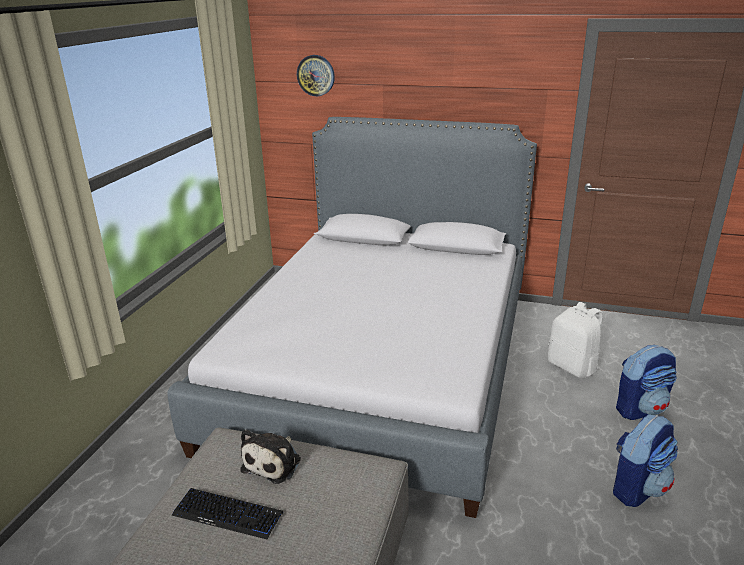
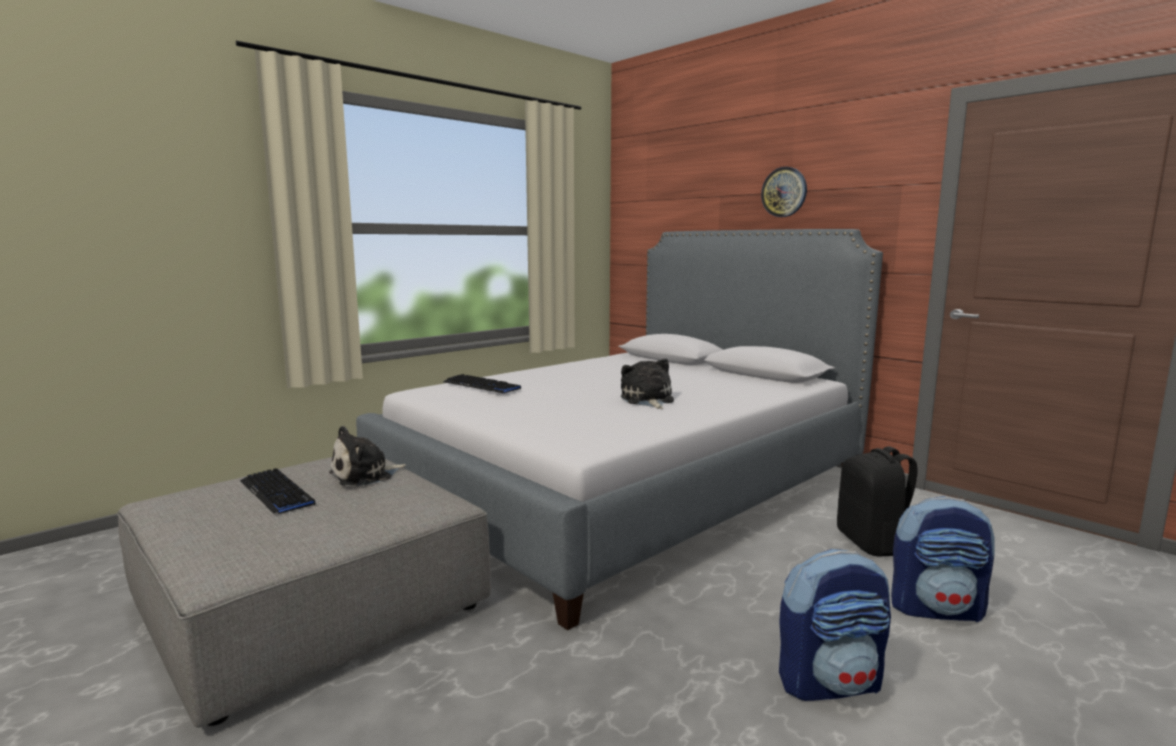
camera: 30 degrees right, 15 degrees down
wall clock [297,55,335,96] -> wall clock moved to [761,167,807,217]
white backpack [548,302,603,378] -> black backpack [837,446,918,557]
none -> keyboard [443,374,521,393]
none -> plush toy [621,359,674,409]

